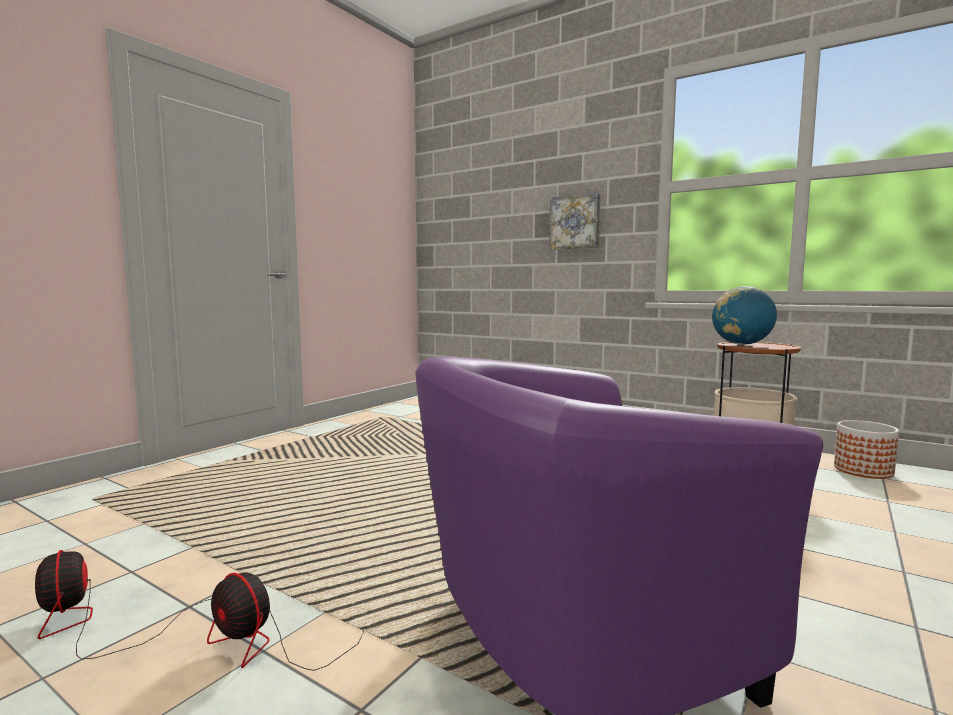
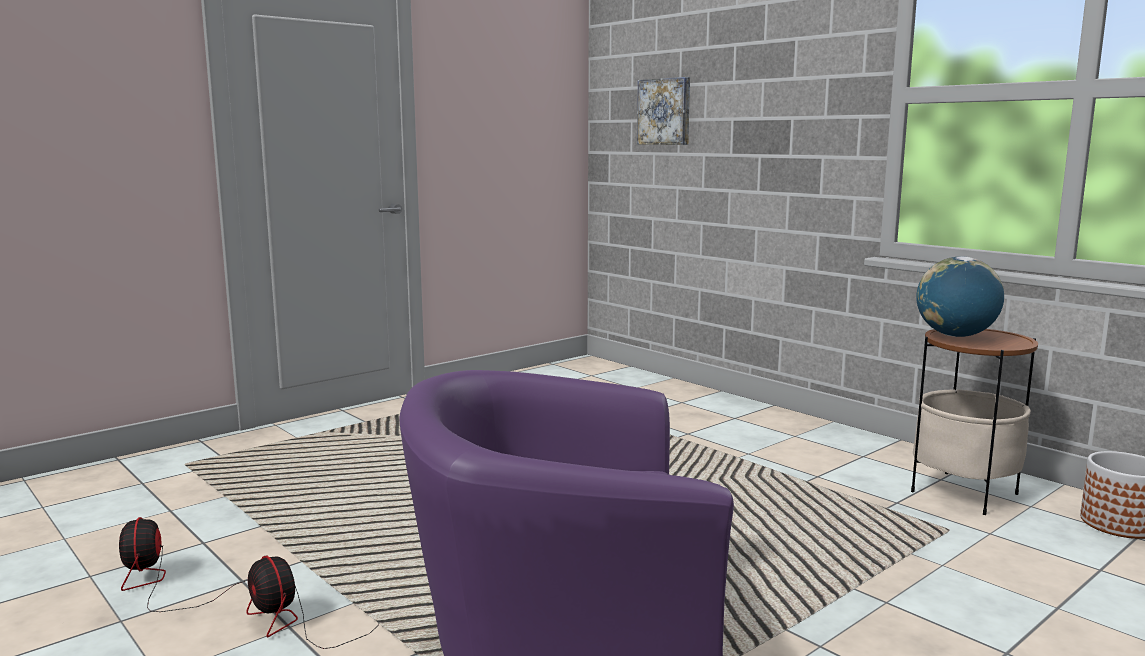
camera: 15 degrees right, 5 degrees up
picture [549,193,601,250] -> picture moved to [637,77,690,145]

